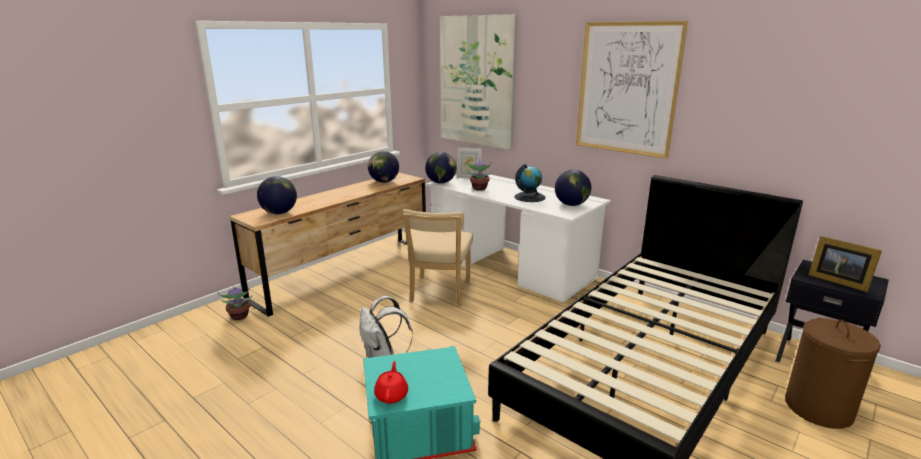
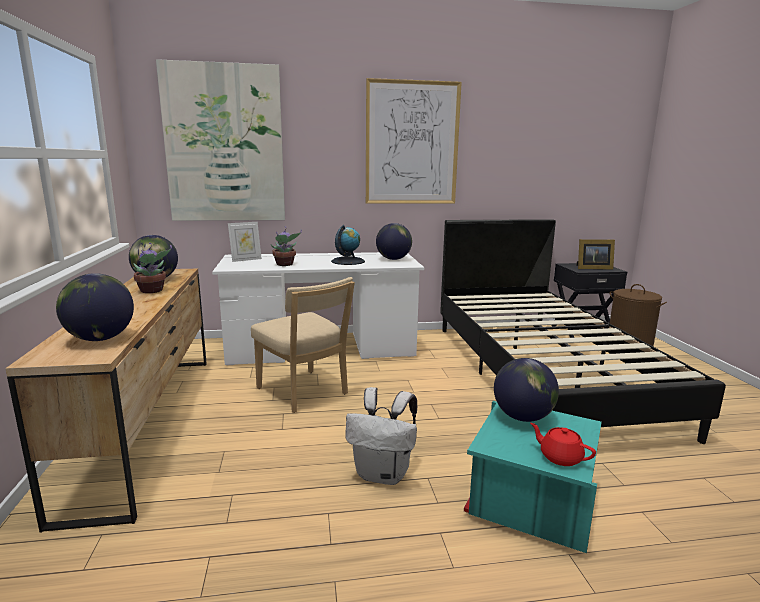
camera: 50 degrees left, 5 degrees down
potted plant [218,284,252,320] -> potted plant moved to [133,243,172,293]
globe [425,152,456,184] -> globe moved to [494,358,559,422]

